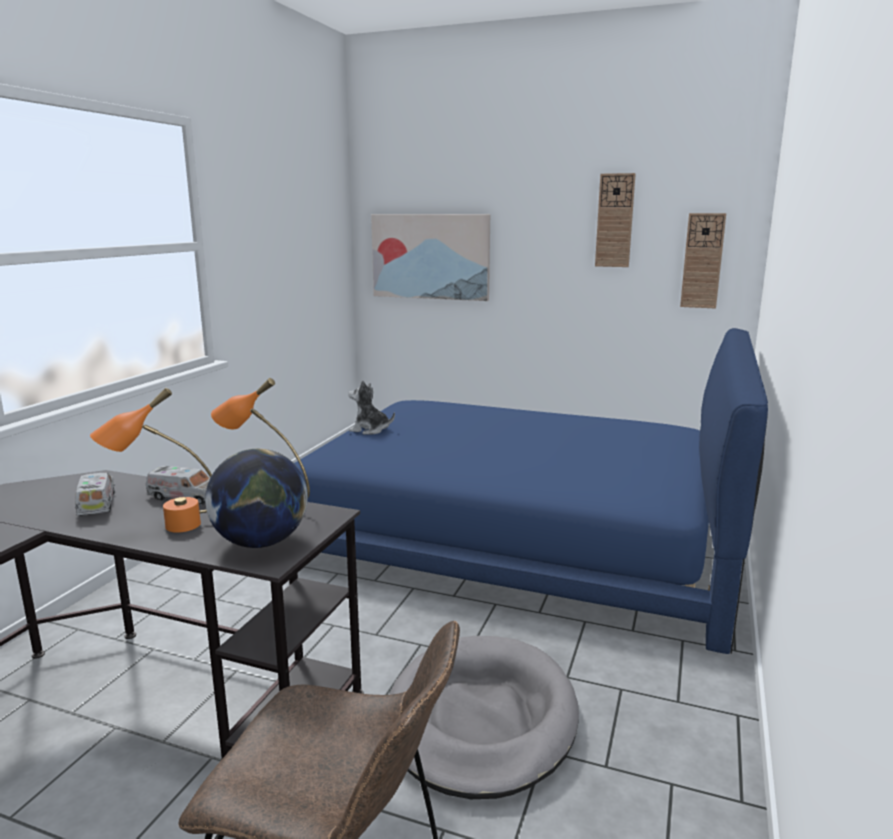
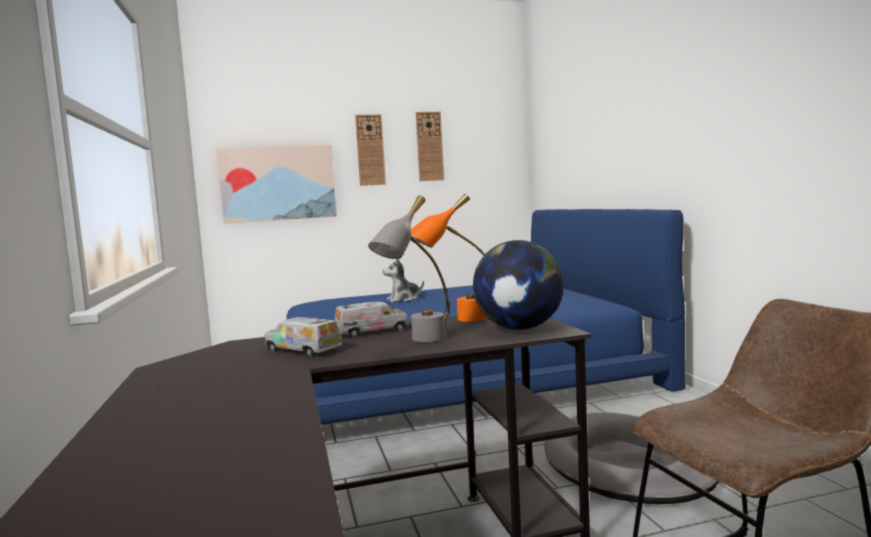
camera: 35 degrees left, 10 degrees down
orange table lamp [90,388,212,533] -> grey table lamp [368,196,449,342]
plush toy [348,380,395,435] -> plush toy moved to [383,259,424,302]
wall clock [680,213,726,309] -> wall clock moved to [355,114,386,186]

